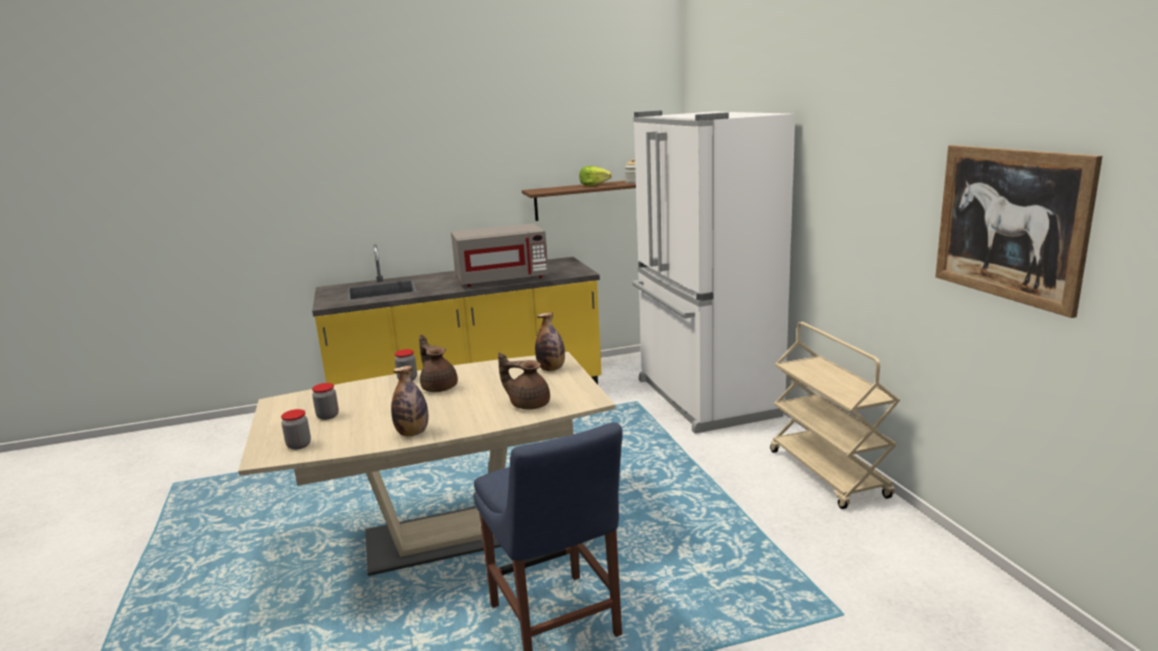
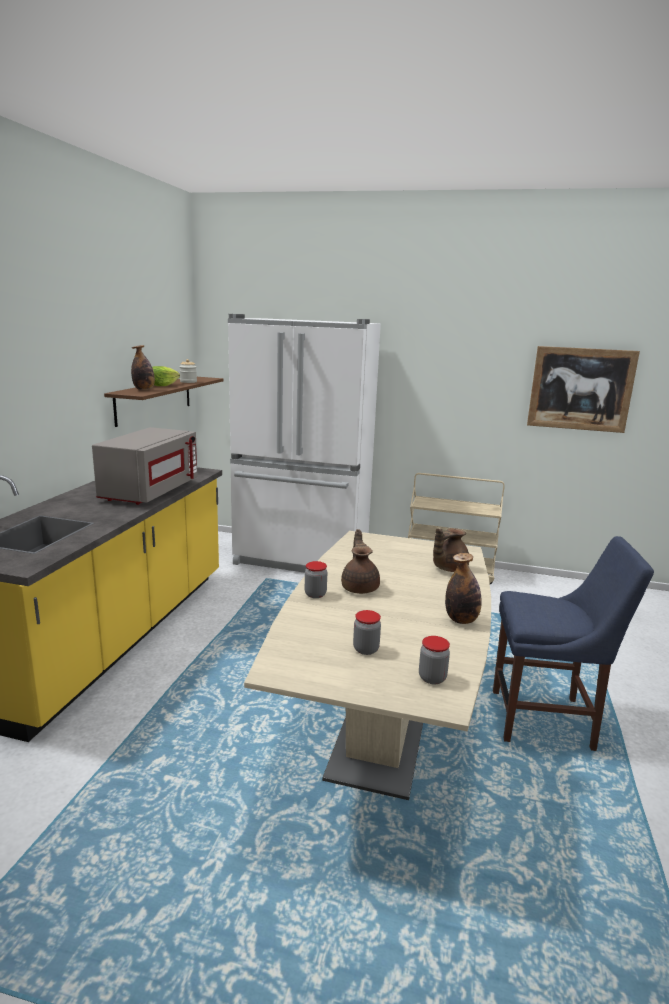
camera: 60 degrees left, 0 degrees up
brown teapot [419,335,458,392] -> brown teapot turned 90 degrees clockwise [341,529,380,594]
bottle [535,312,565,371] -> bottle moved to [131,345,155,390]

